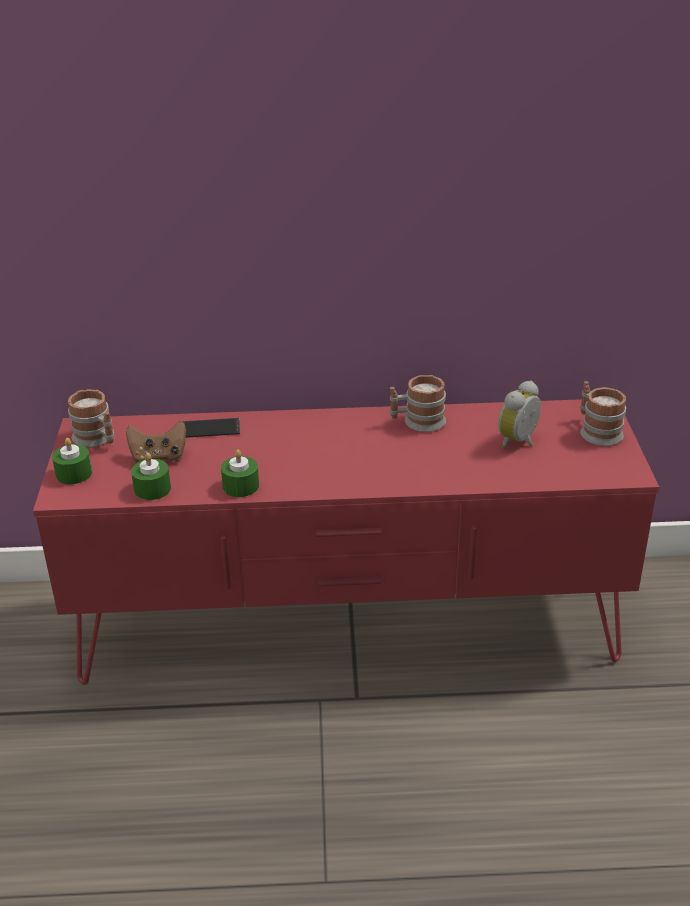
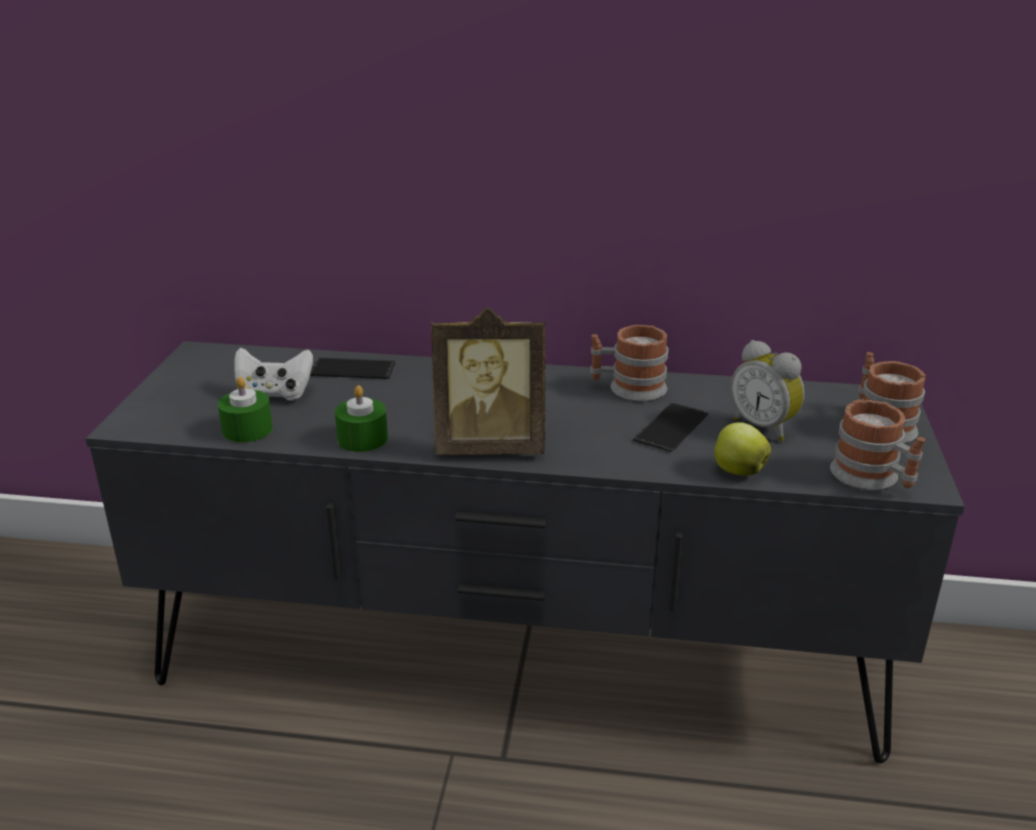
camera: 10 degrees right, 5 degrees down
red tv stand [33,399,659,685] -> grey tv stand [85,341,965,763]
green candle [52,438,92,484] -> none
mug [68,389,114,447] -> mug moved to [830,400,925,490]
brown game controller [126,421,186,463] -> white game controller [234,348,313,401]
alarm clock [498,380,541,449] -> alarm clock turned 90 degrees counterclockwise [731,340,805,441]
none -> picture frame [431,307,545,455]
none -> phone [633,402,708,453]
none -> apple [714,422,771,476]

